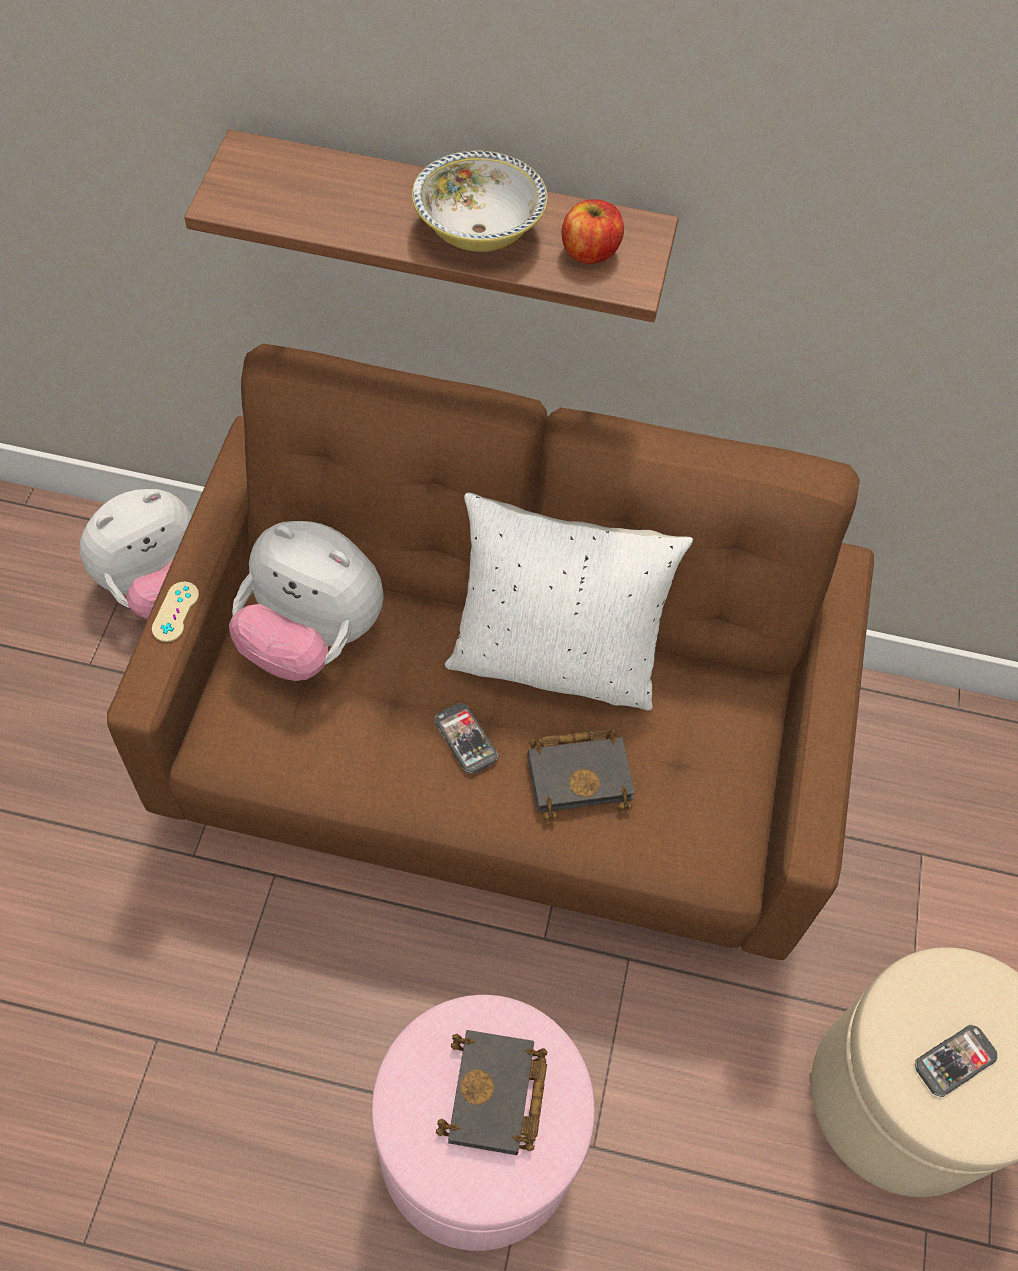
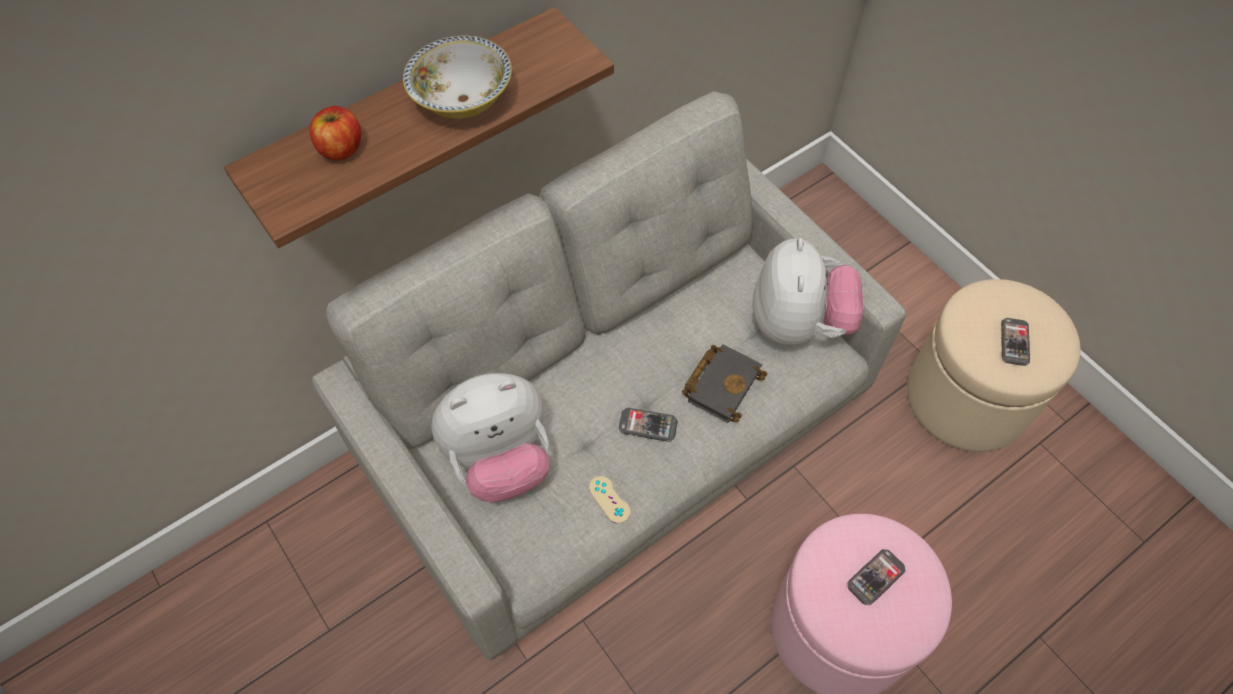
camera: 45 degrees left, 0 degrees up
plush toy [80,489,192,619] -> plush toy moved to [753,238,864,345]
brown sofa [107,343,874,960] -> grey sofa [312,91,906,661]
beige game controller [152,582,199,642] -> beige game controller moved to [589,476,631,523]
black book [436,1030,548,1155] -> phone [848,549,905,605]
white pillow [445,492,693,711] -> none
apple [561,199,624,264] -> apple moved to [310,106,361,160]

